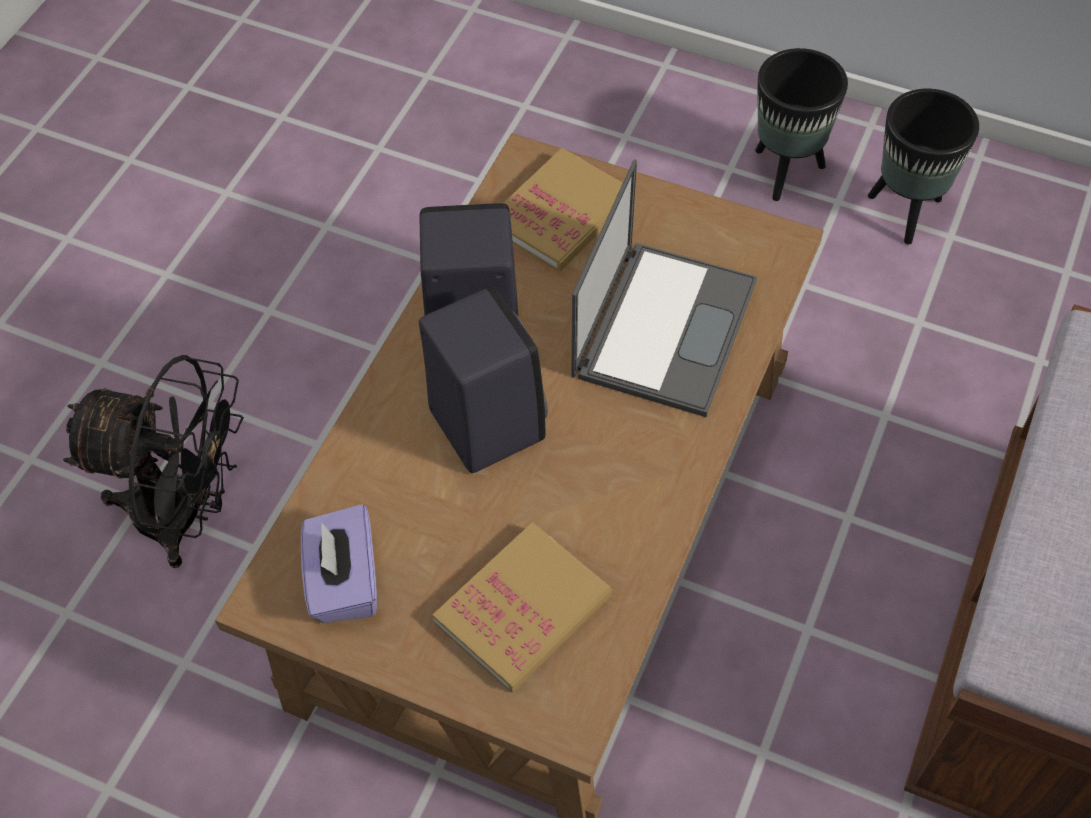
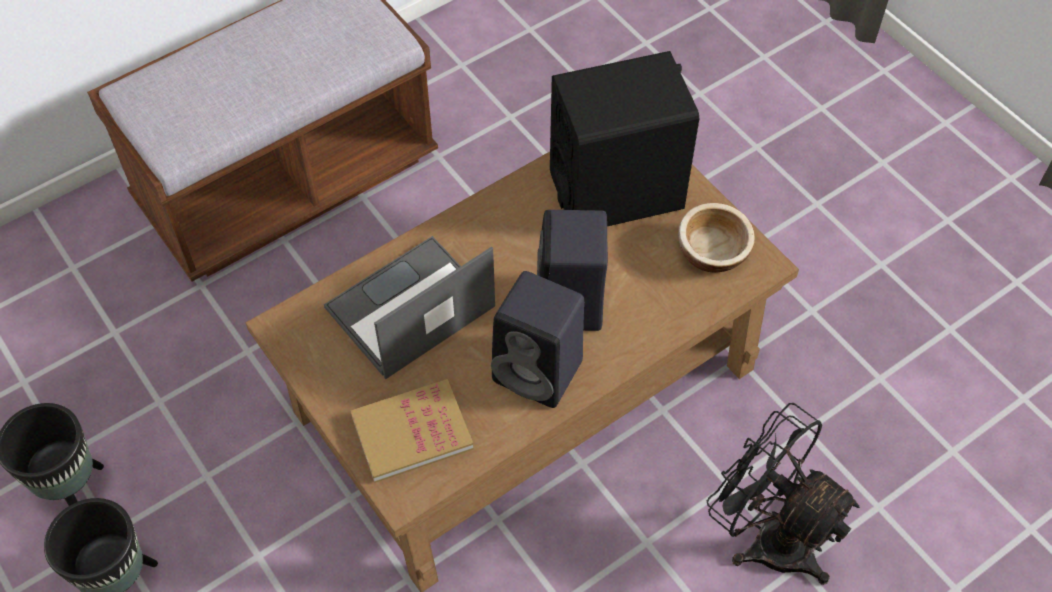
camera: 150 degrees left, 0 degrees up
purple tissue box [301,504,377,623] -> bowl [678,203,755,272]
book [432,522,612,693] -> black speaker [550,51,699,226]

